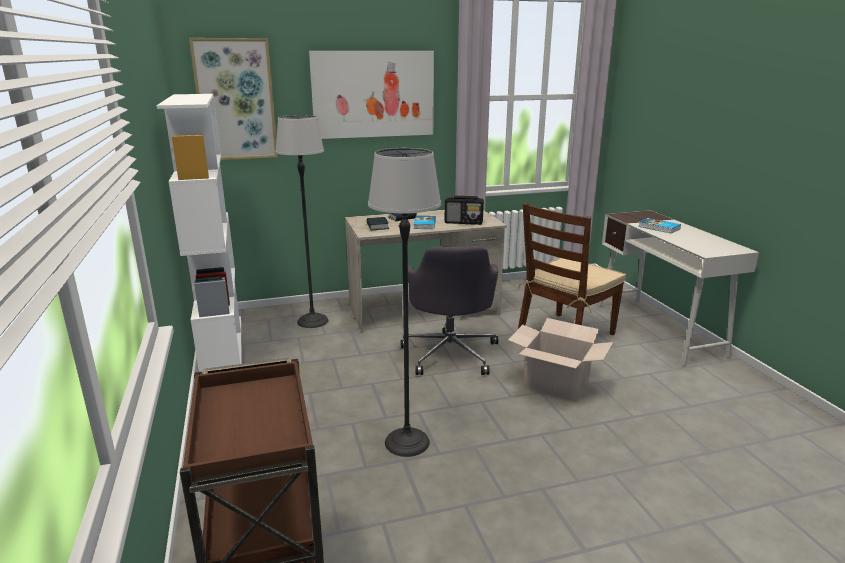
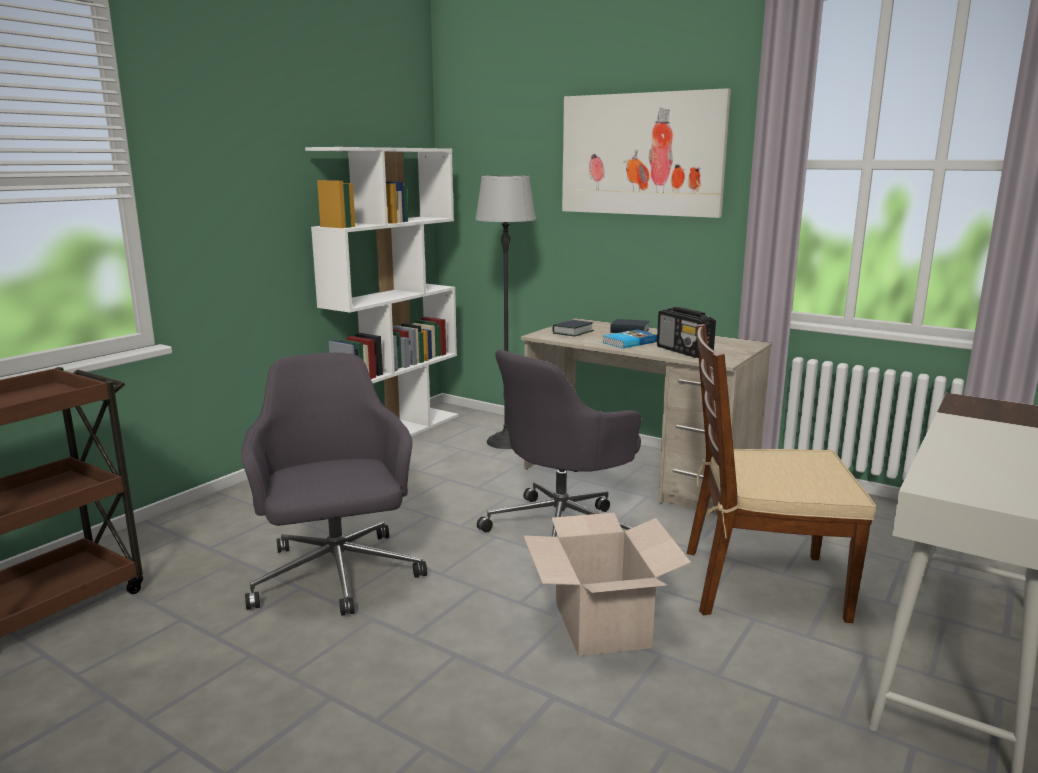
camera: 50 degrees right, 5 degrees down
picture [189,38,278,160] -> none
floor lamp [368,148,441,457] -> grey office chair [241,352,427,616]
book [638,218,681,233] -> none

